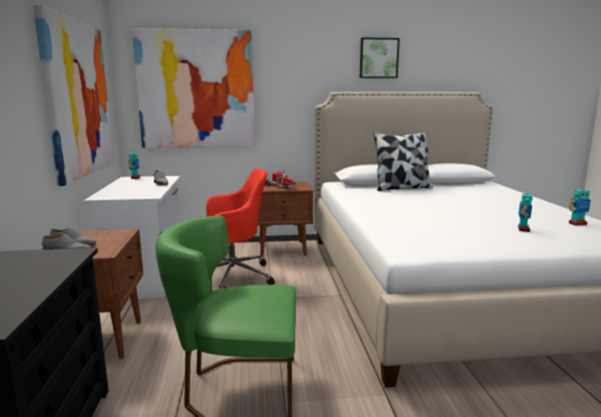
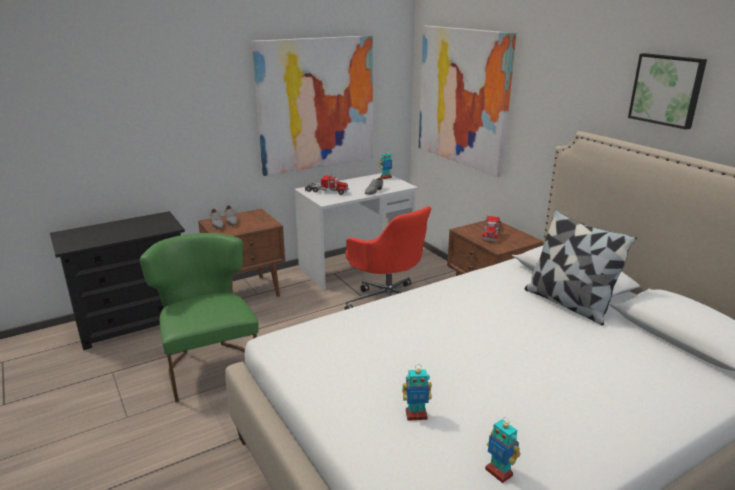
camera: 65 degrees right, 10 degrees up
none -> toy truck [305,175,349,195]

